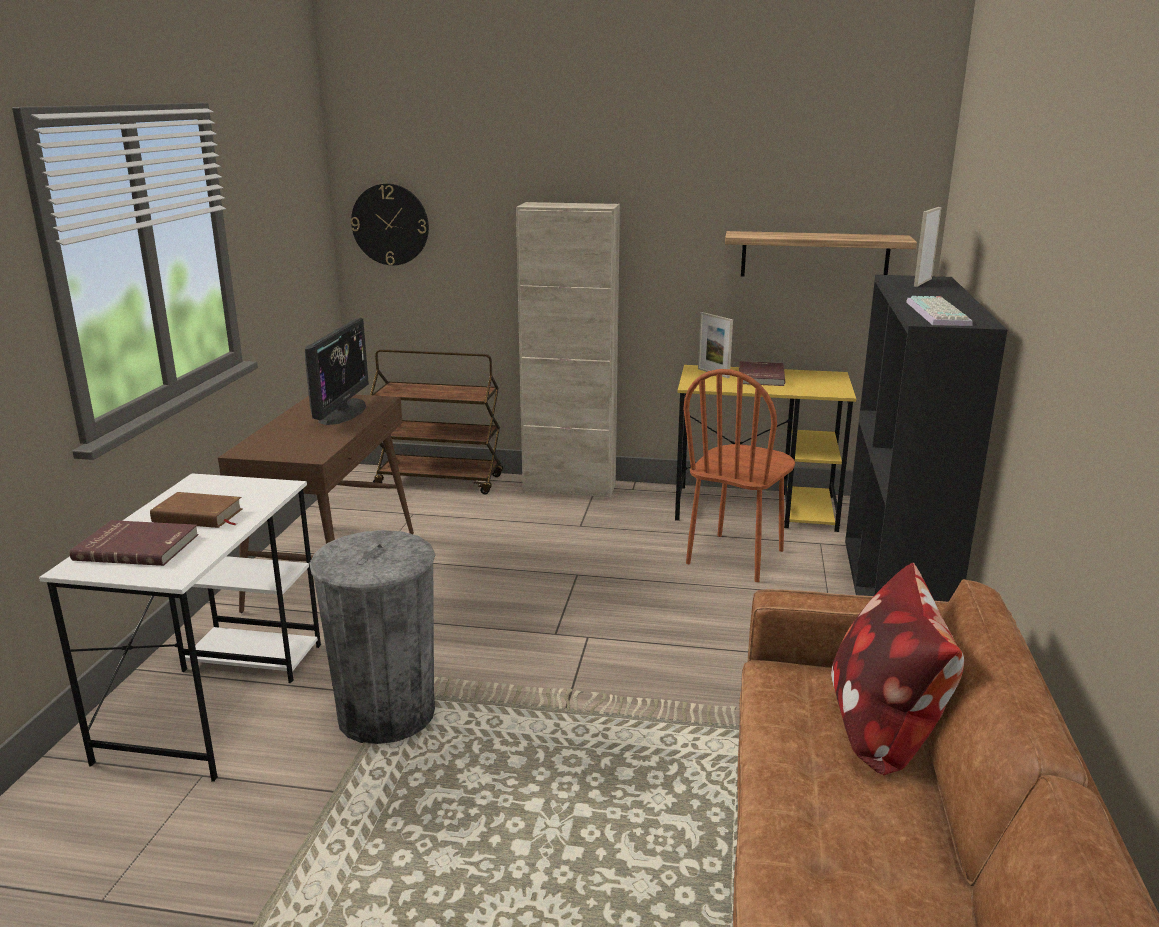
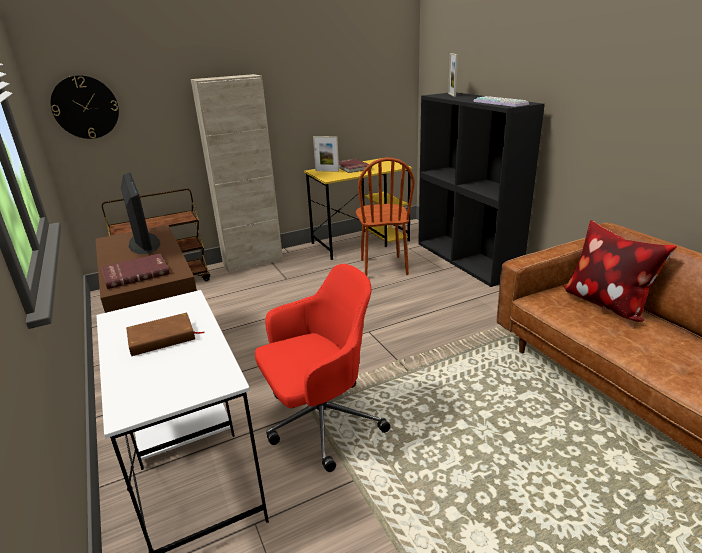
camera: 35 degrees left, 5 degrees up
red book [70,520,199,566] -> red book moved to [101,254,170,289]
grey trash can [309,530,435,744] -> red office chair [255,264,391,472]
shelf [725,231,917,277] -> none

